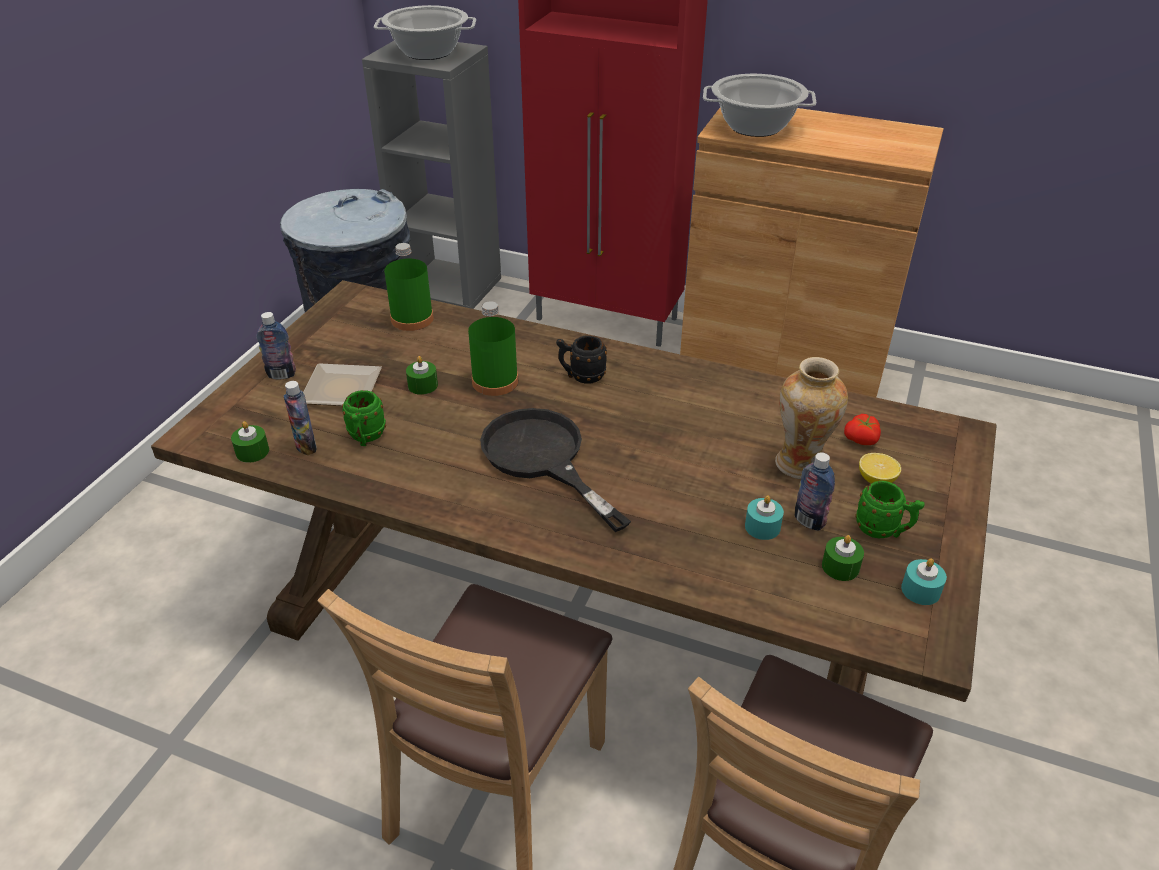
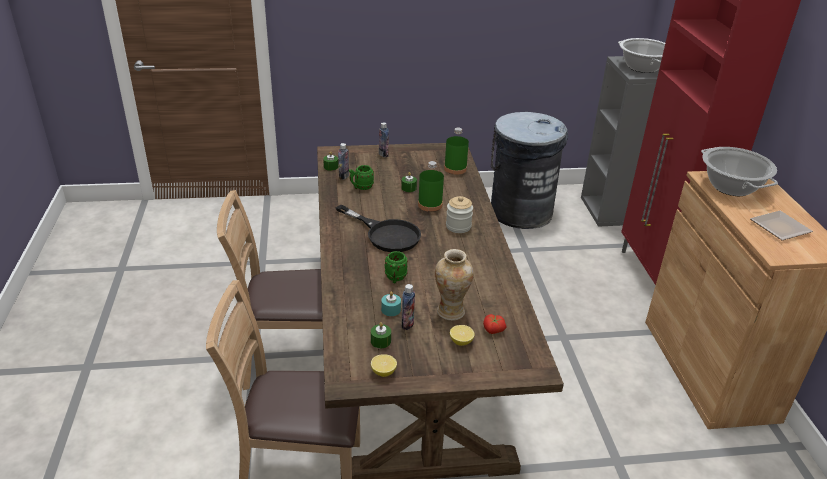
camera: 60 degrees right, 5 degrees down
plate [303,363,382,406] -> plate moved to [750,211,813,241]
black frying pan [480,408,631,532] -> black frying pan turned 105 degrees clockwise [336,205,421,252]
black mug [556,335,607,384] -> jar [446,196,473,233]
green mug [855,481,925,538] -> green mug moved to [384,251,408,283]
turquoise candle [901,558,947,605] -> lemon [371,354,397,377]

